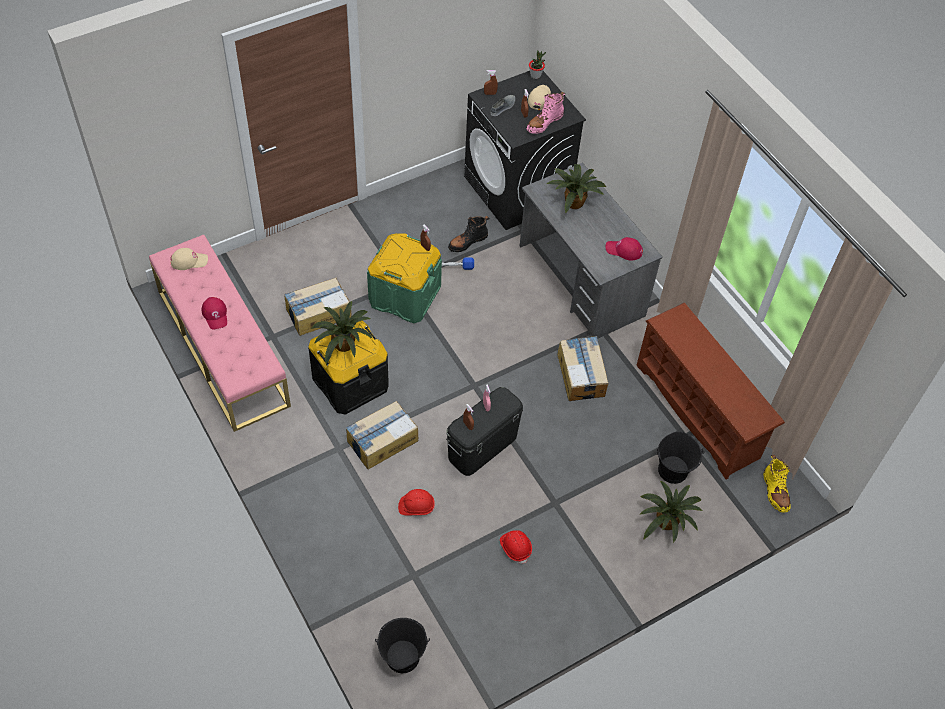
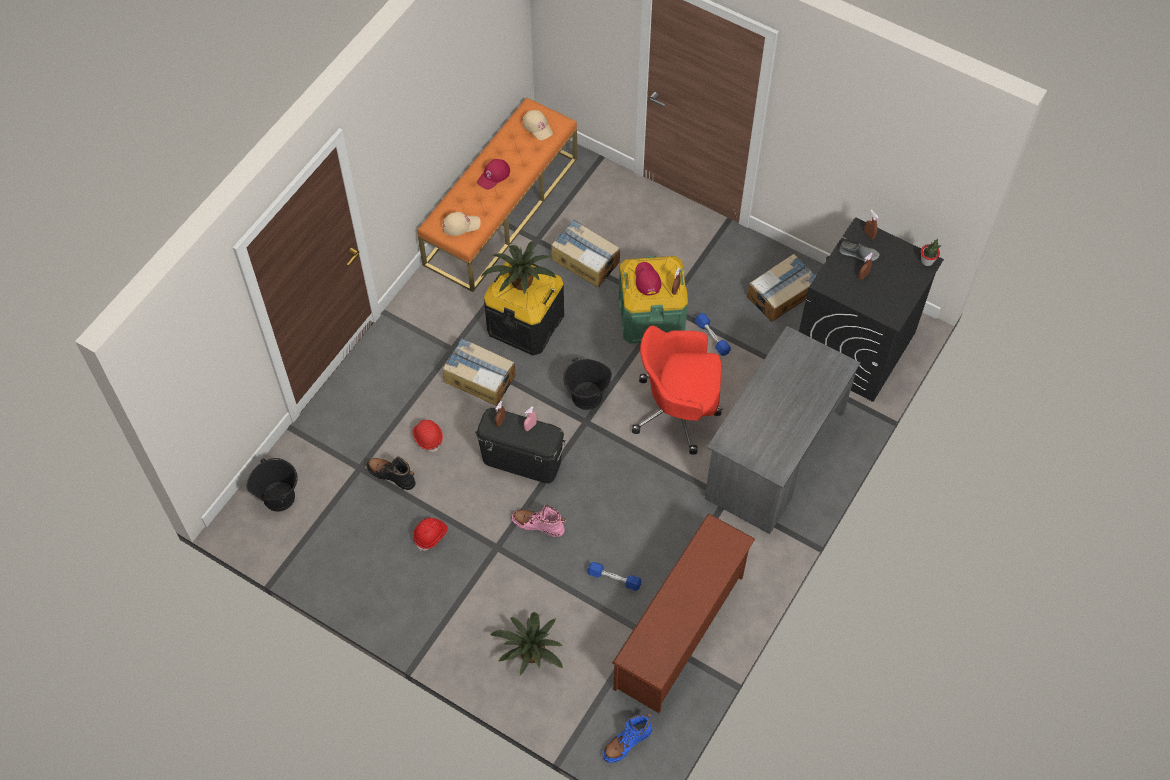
camera: 65 degrees right, 5 degrees up
pink bench [149,234,291,432] -> orange bench [417,98,577,292]
black boot [448,216,489,252] -> black boot moved to [366,457,415,490]
pink boot [526,92,565,134] -> pink boot moved to [511,505,566,537]
beige cap [528,85,551,110] -> beige cap moved to [442,212,481,236]
potted plant [547,164,606,213] -> none
cardboard box [557,336,608,401] -> cardboard box moved to [747,254,816,322]
red cap [606,237,643,260] -> red cap moved to [635,262,661,295]
black bucket [656,431,704,484] -> black bucket moved to [563,358,612,410]
yellow boot [763,455,791,513] -> blue boot [603,713,653,763]
none -> blue dumbbell [587,562,642,591]
none -> red office chair [632,325,722,455]

